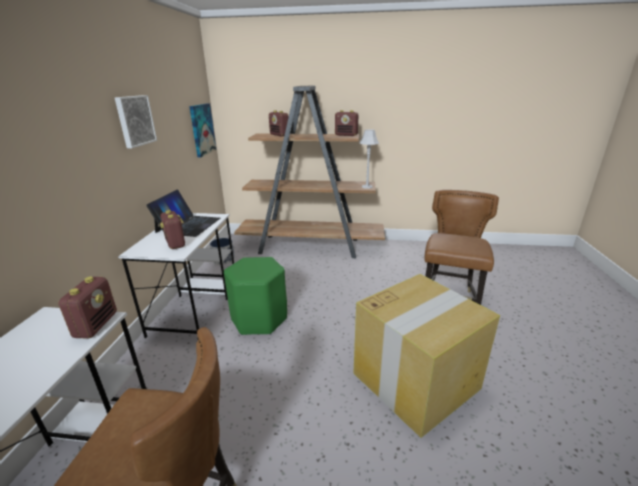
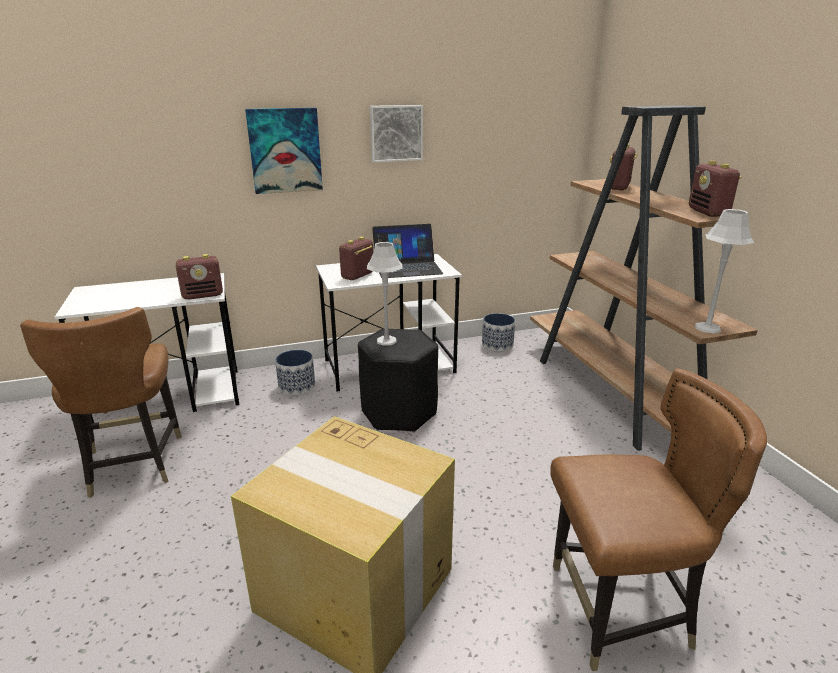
camera: 65 degrees right, 0 degrees up
picture [189,103,216,158] -> picture moved to [245,108,323,194]
green stool [224,257,287,335] -> black stool [358,329,438,432]
none -> planter [275,350,315,395]
none -> grey table lamp [367,242,403,346]

